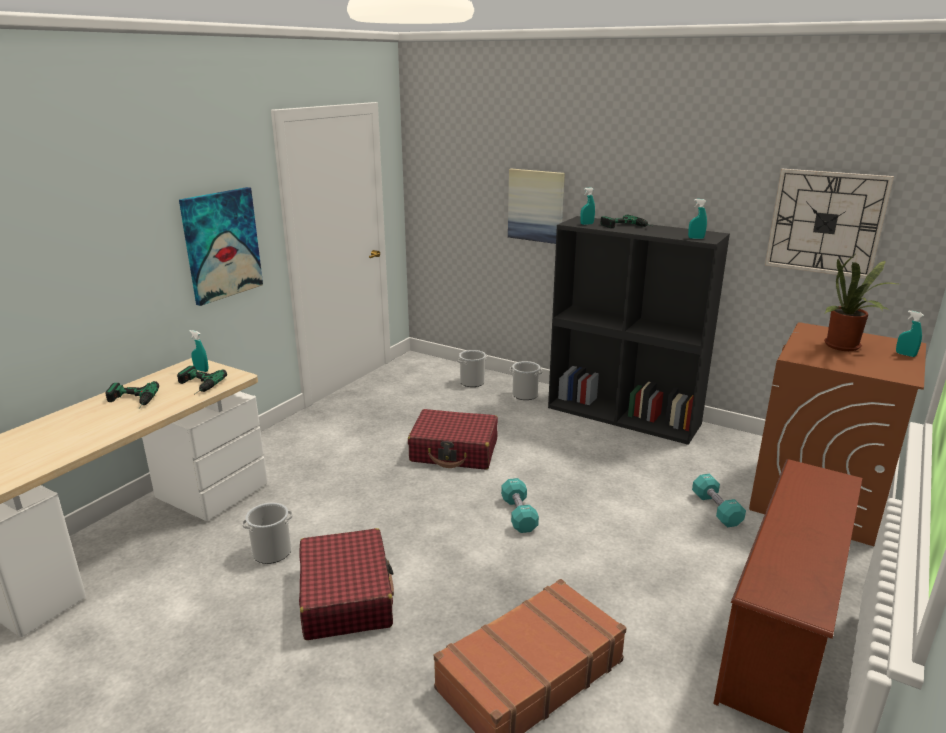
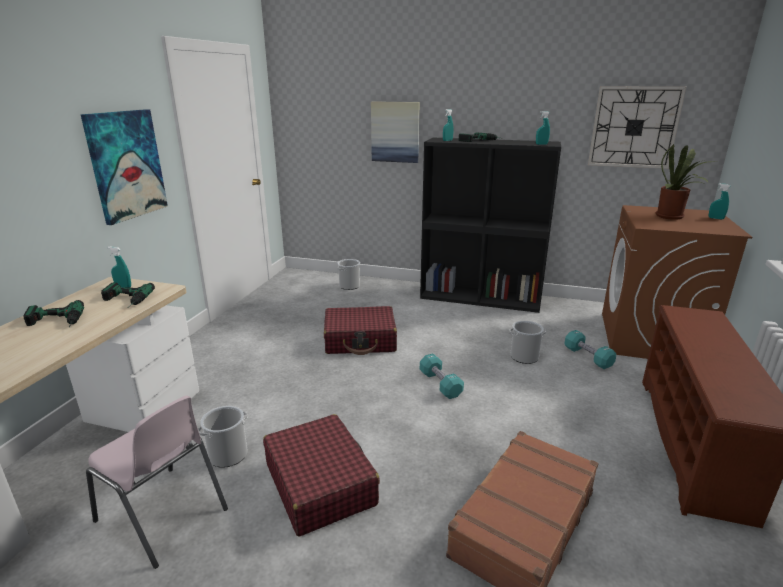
camera: 15 degrees left, 0 degrees up
bucket [510,361,543,400] -> bucket moved to [509,321,546,364]
none -> pink chair [86,395,228,569]

